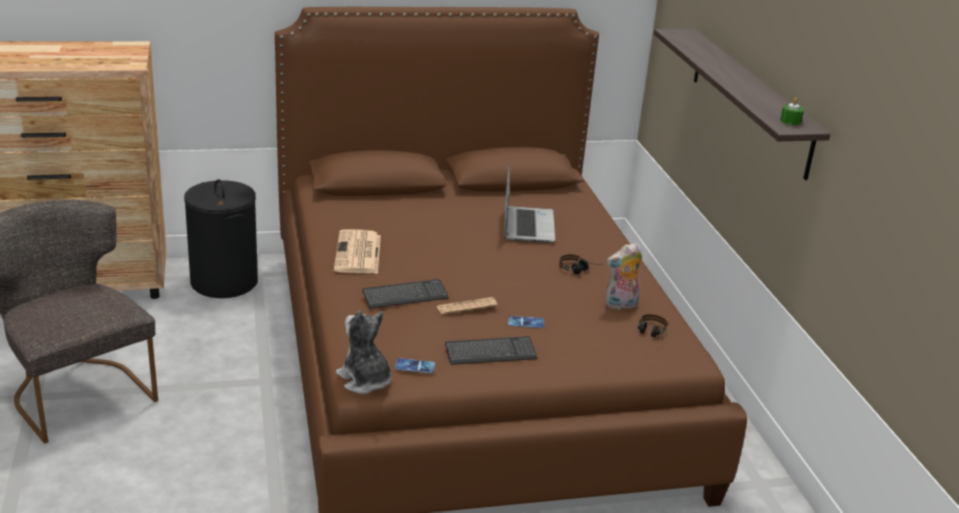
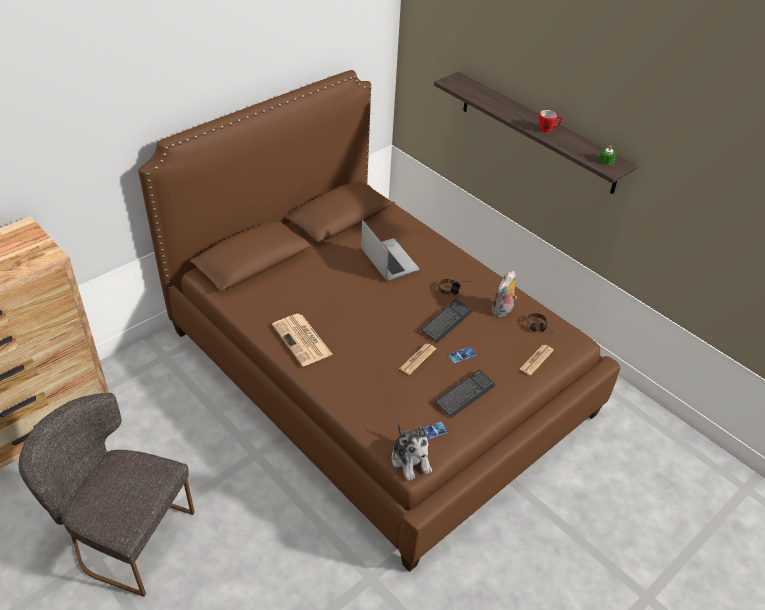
camera: 30 degrees left, 15 degrees up
black laundry basket [184,179,258,298] -> none
plush toy [336,311,391,394] -> plush toy turned 135 degrees counterclockwise [391,423,432,481]
keyboard [362,279,449,309] -> keyboard moved to [421,299,472,343]
none -> newspaper [520,345,554,375]
none -> mug [539,110,562,132]

